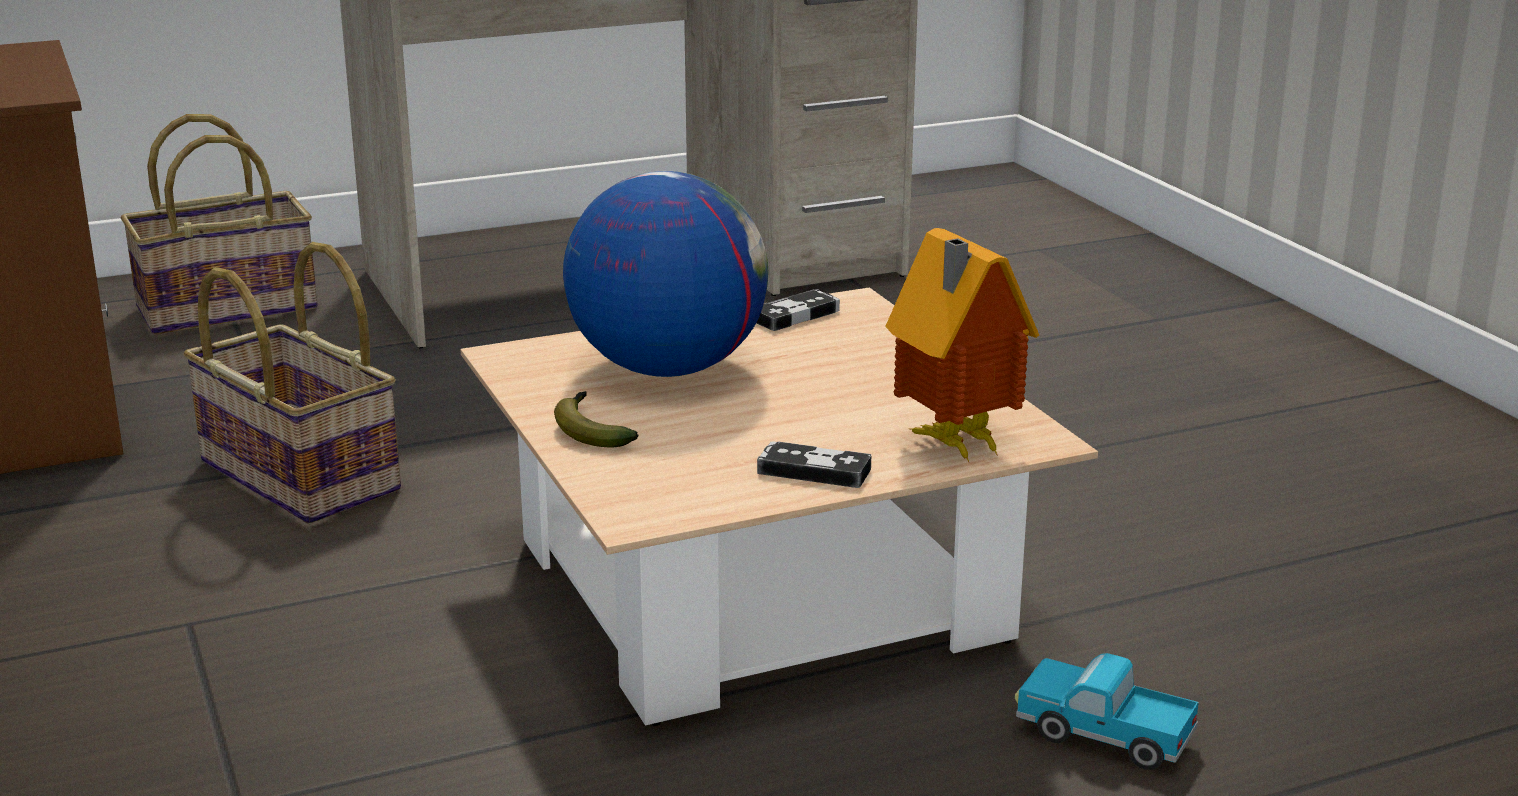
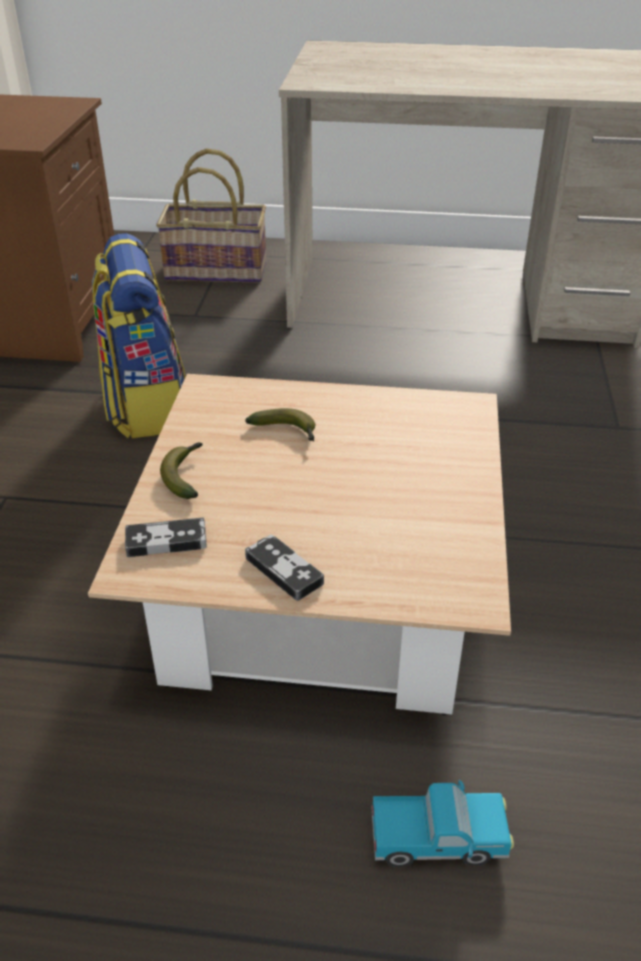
camera: 30 degrees right, 15 degrees up
basket [183,242,401,524] -> backpack [92,233,186,438]
globe [563,171,769,377] -> banana [245,408,315,441]
game controller [756,289,840,331] -> game controller moved to [125,517,207,557]
toy house [885,228,1039,462] -> none
toy truck [1015,653,1199,770] -> toy truck turned 120 degrees clockwise [371,780,514,867]

